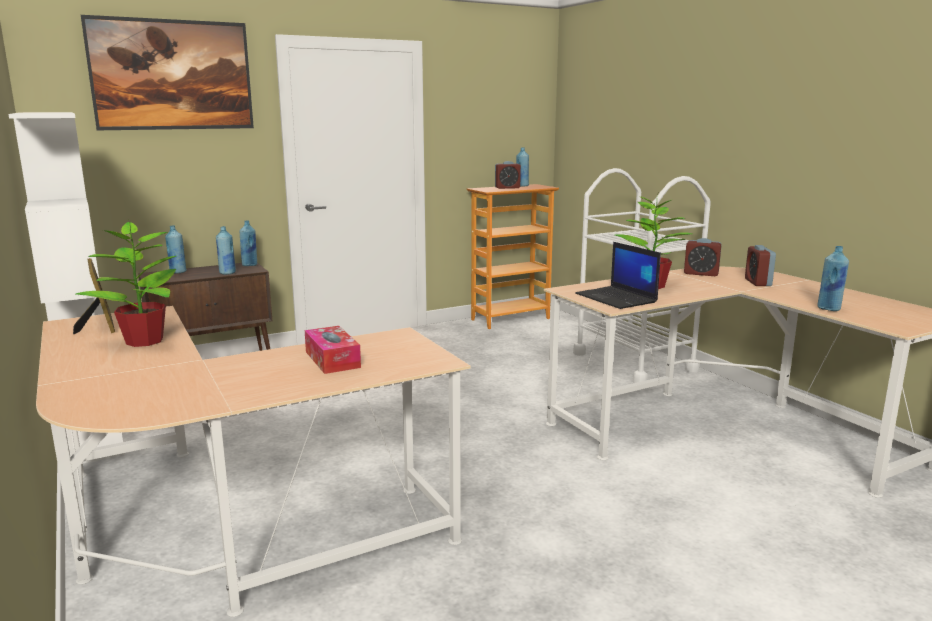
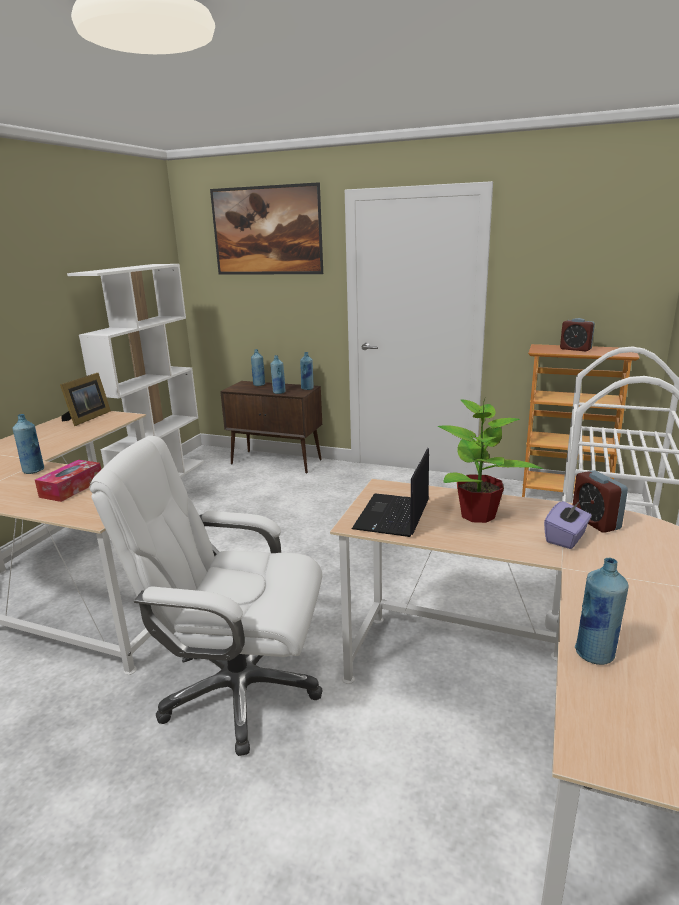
camera: 50 degrees right, 5 degrees up
potted plant [76,219,176,347] -> none
blue bottle [516,147,529,187] -> blue bottle moved to [12,414,44,474]
alarm clock [745,245,776,286] -> none
none -> white office chair [89,436,323,756]
none -> purple tissue box [544,501,592,549]

